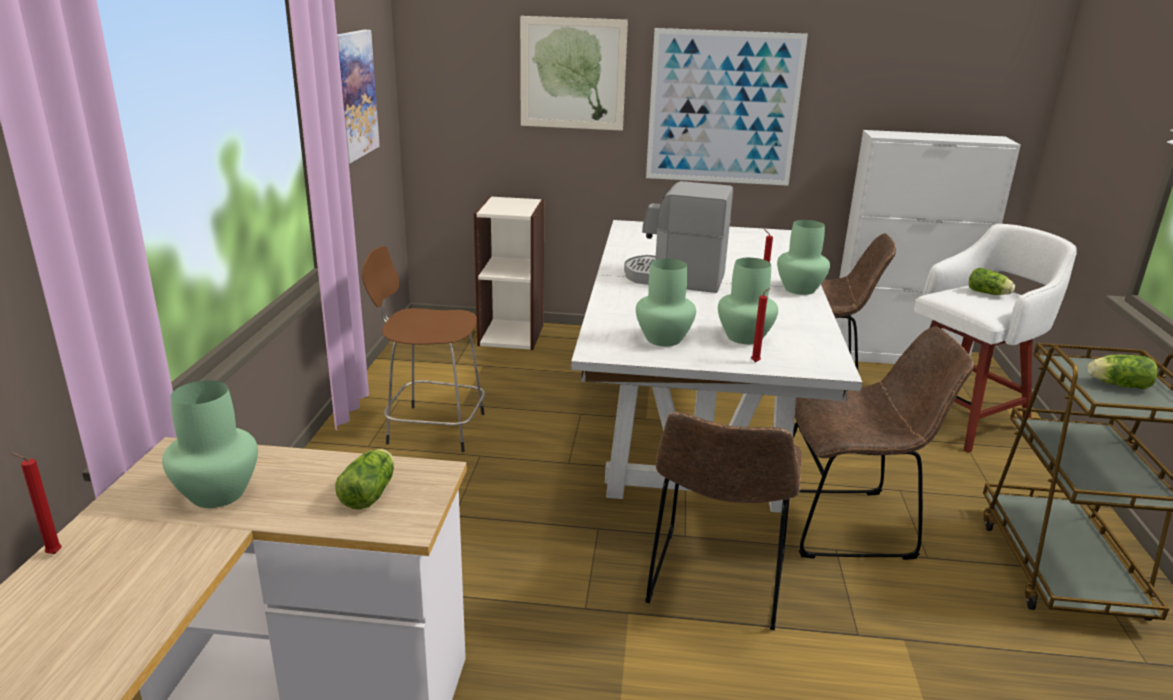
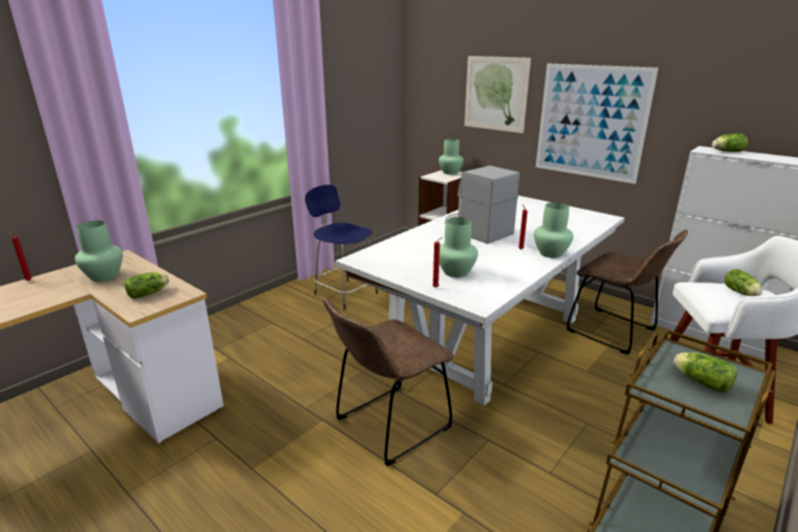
camera: 35 degrees right, 0 degrees up
picture [337,30,380,164] -> none
brown stool [362,246,485,452] -> blue stool [305,185,378,310]
green vase [636,259,696,346] -> green vase moved to [439,139,463,175]
brown chair [793,327,974,560] -> none
none -> lettuce [712,133,748,152]

